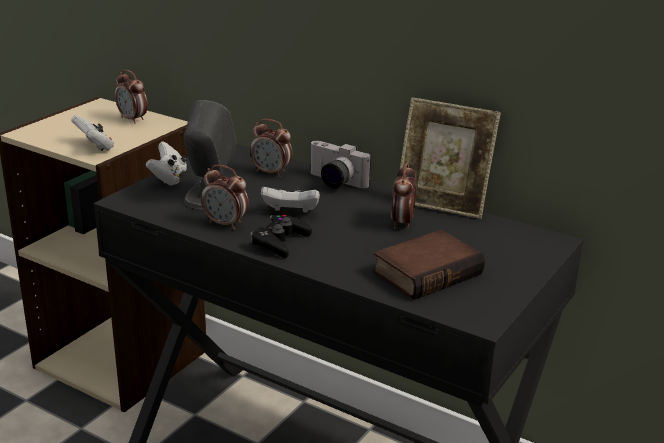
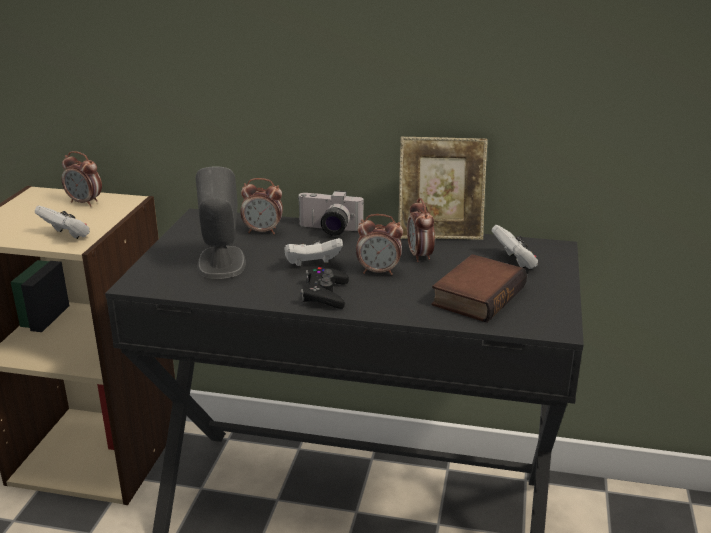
camera: 20 degrees left, 0 degrees up
white game controller [146,141,187,186] -> white game controller moved to [491,225,538,269]
alarm clock [201,165,249,230] -> alarm clock moved to [356,214,403,275]

